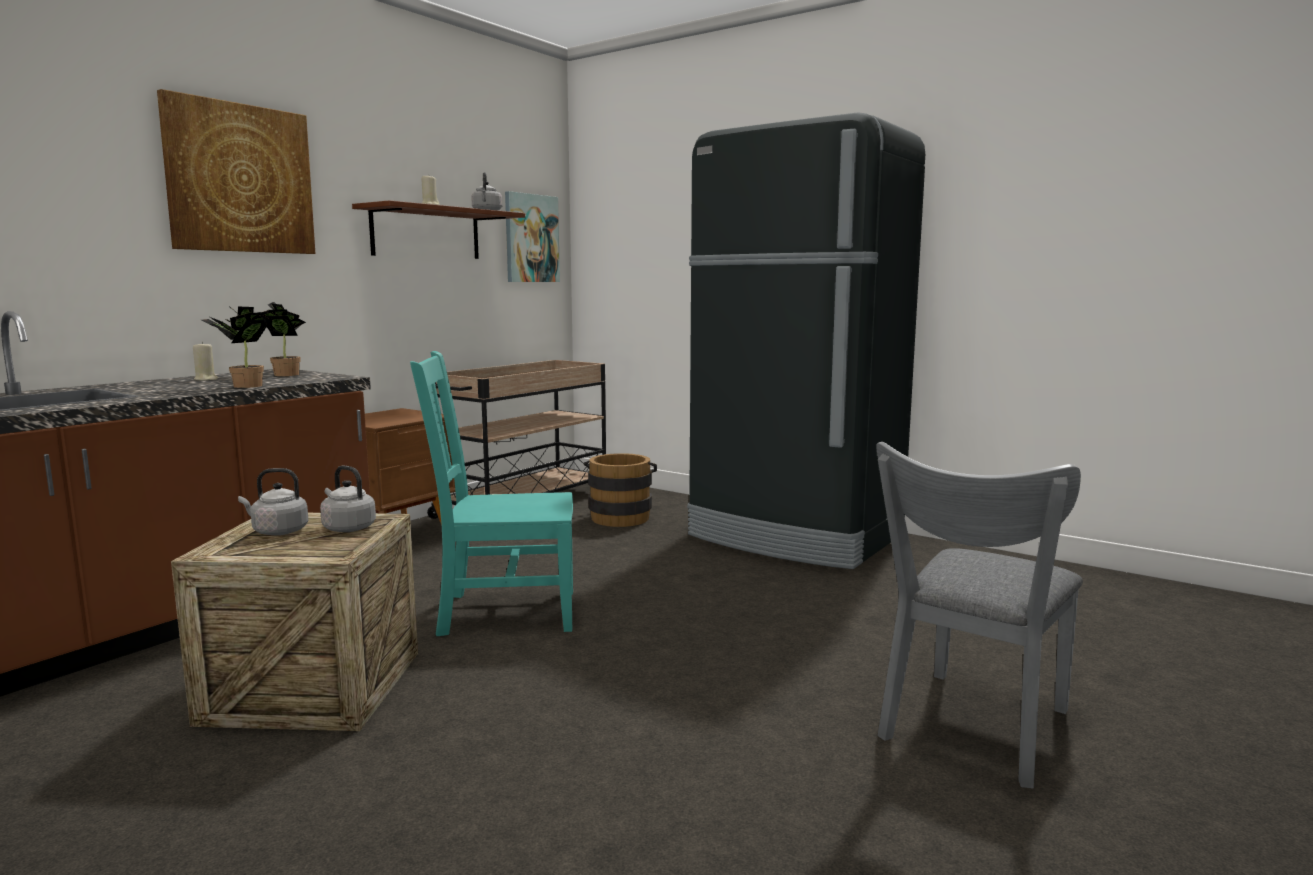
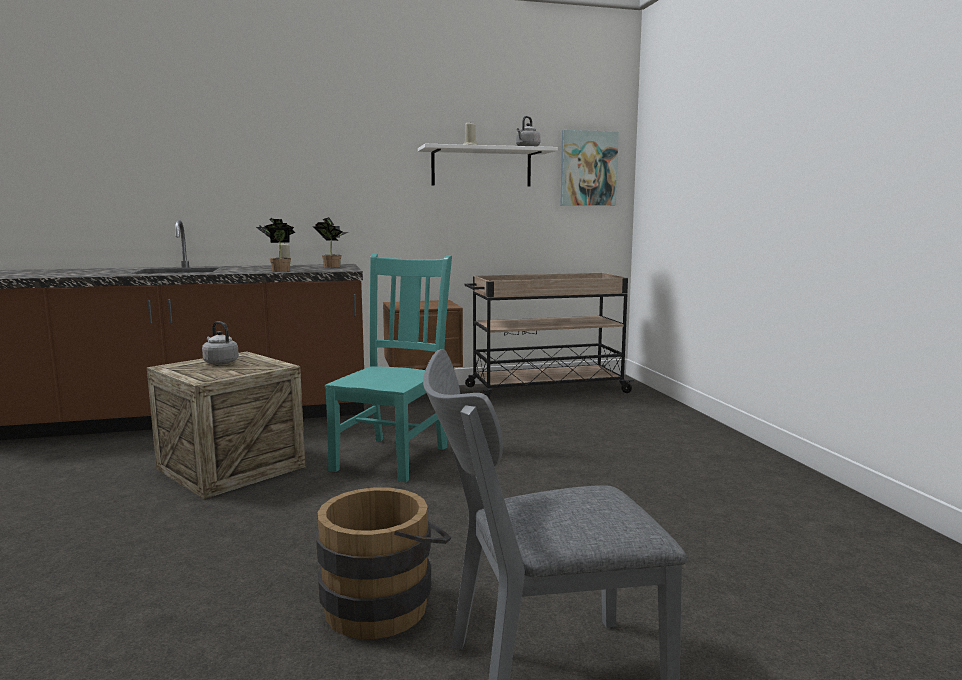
camera: 40 degrees right, 0 degrees up
picture [157,89,315,254] -> none
grey kettle [320,466,376,532] -> none
brown shelf [352,200,525,259] -> white shelf [418,144,558,187]
turquoise chair [410,351,573,636] -> turquoise chair turned 75 degrees clockwise [325,254,452,482]
brown bucket [584,453,657,527] -> brown bucket moved to [316,487,451,639]
black fridge [687,112,925,569] -> none

